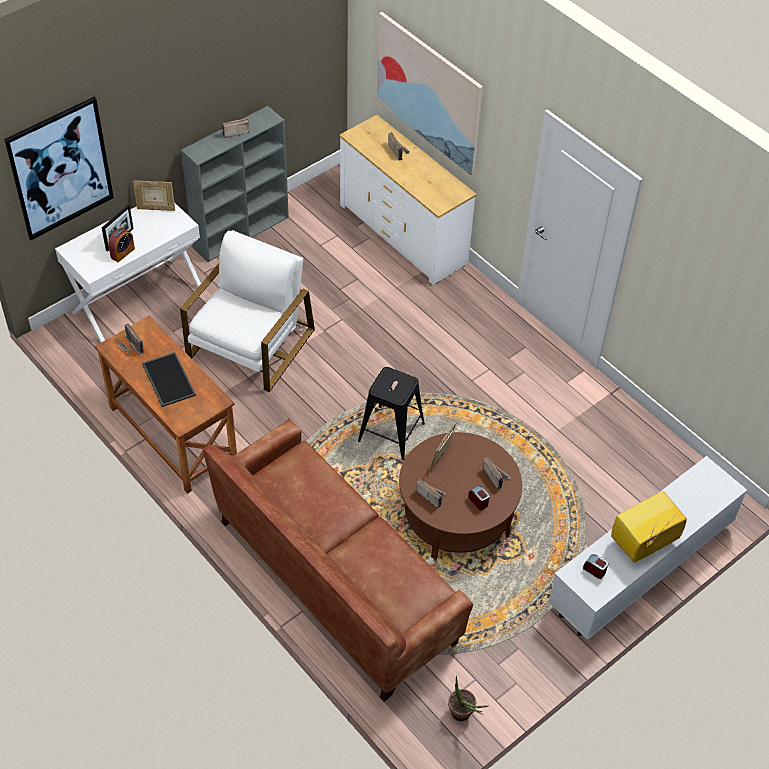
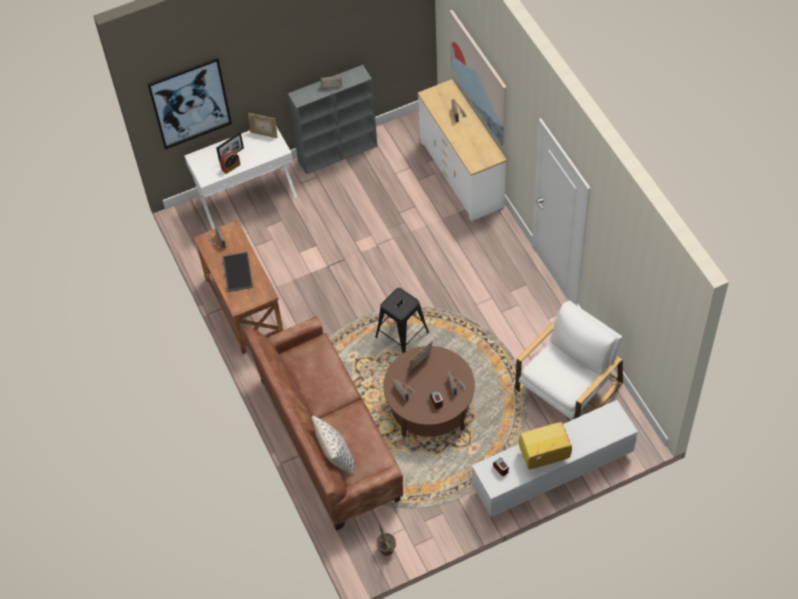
camera: 20 degrees right, 5 degrees up
white armchair [180,230,315,392] -> white armchair moved to [515,300,623,419]
none -> pillow [312,416,355,475]

